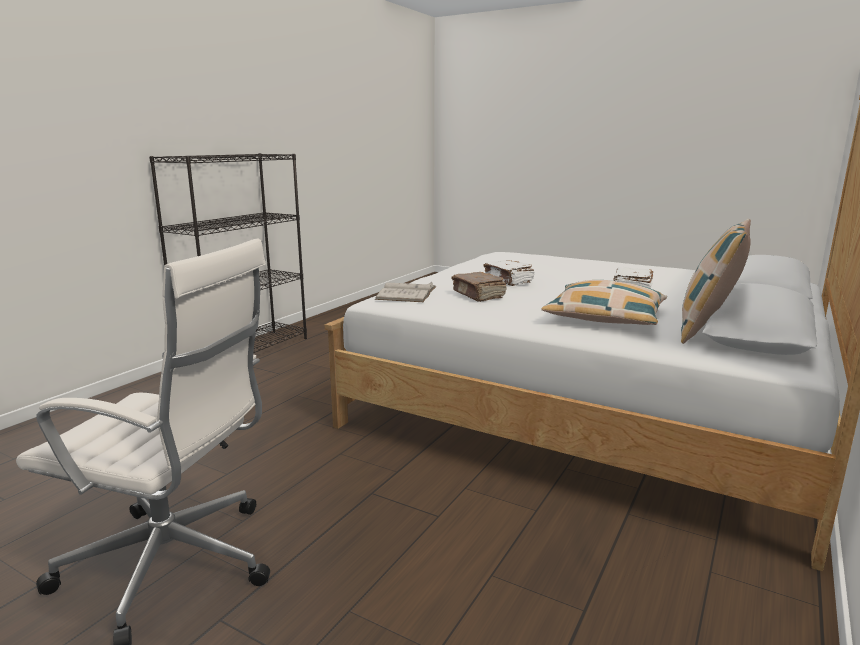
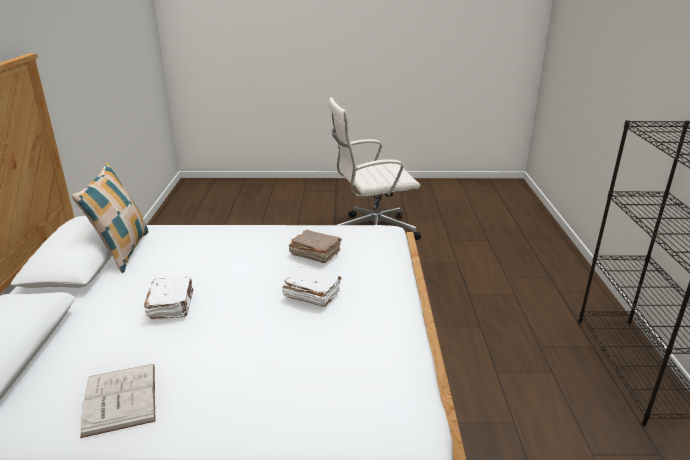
camera: 150 degrees right, 10 degrees up
white book [375,282,436,302] -> white book moved to [80,364,156,438]
pillow [541,280,667,325] -> none

